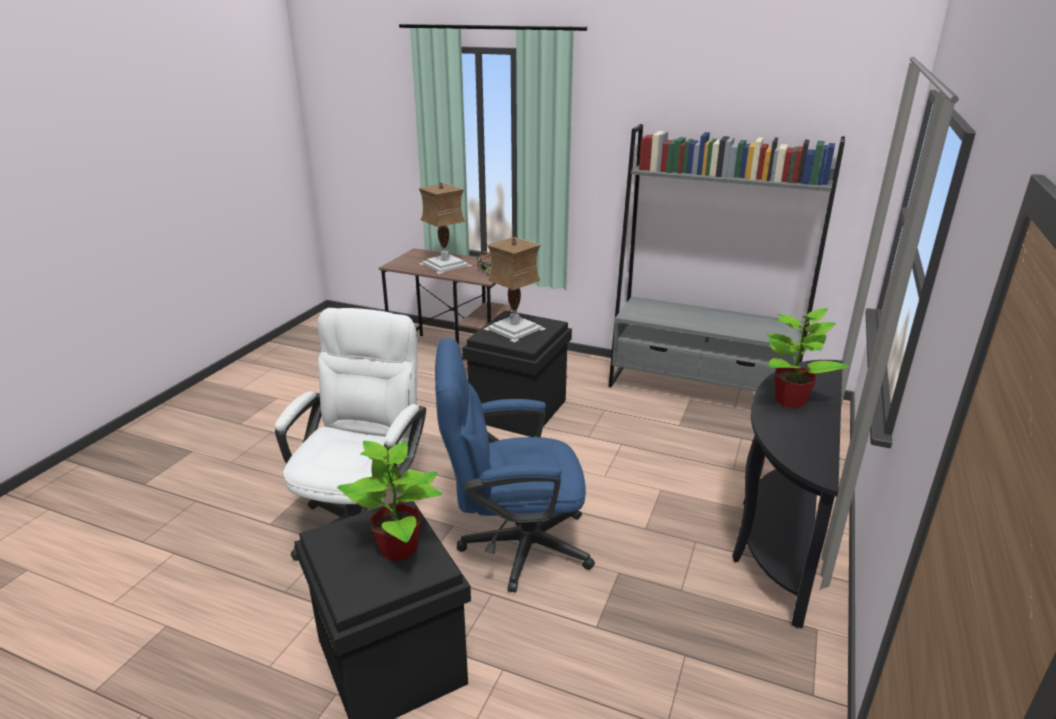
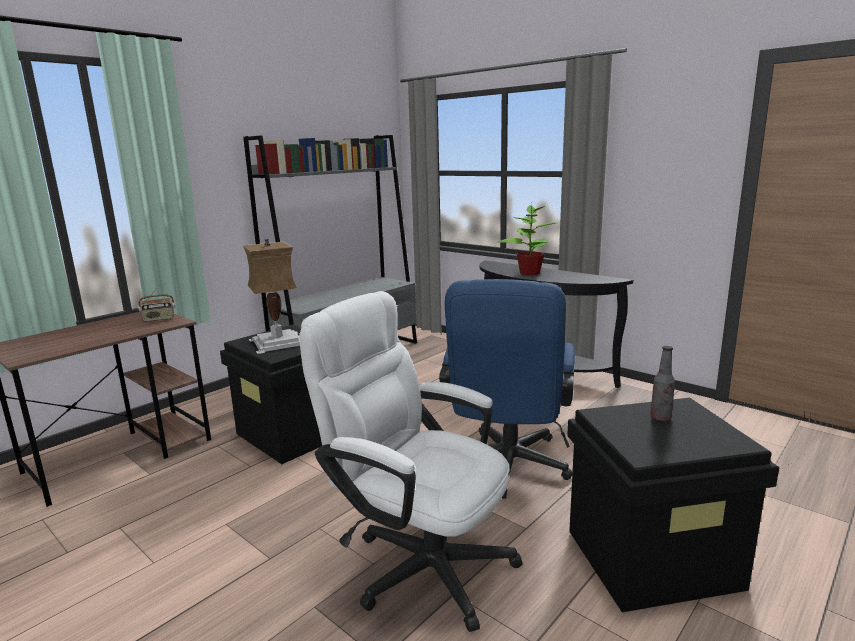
camera: 70 degrees left, 10 degrees down
potted plant [337,440,442,561] -> bottle [650,346,675,421]
table lamp [418,183,472,274] -> none

